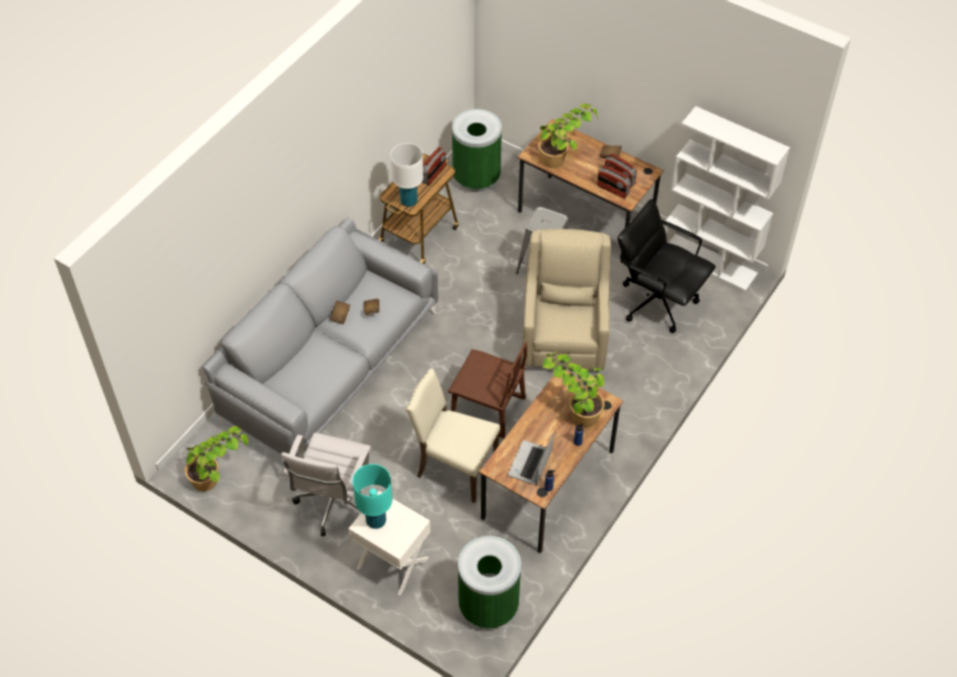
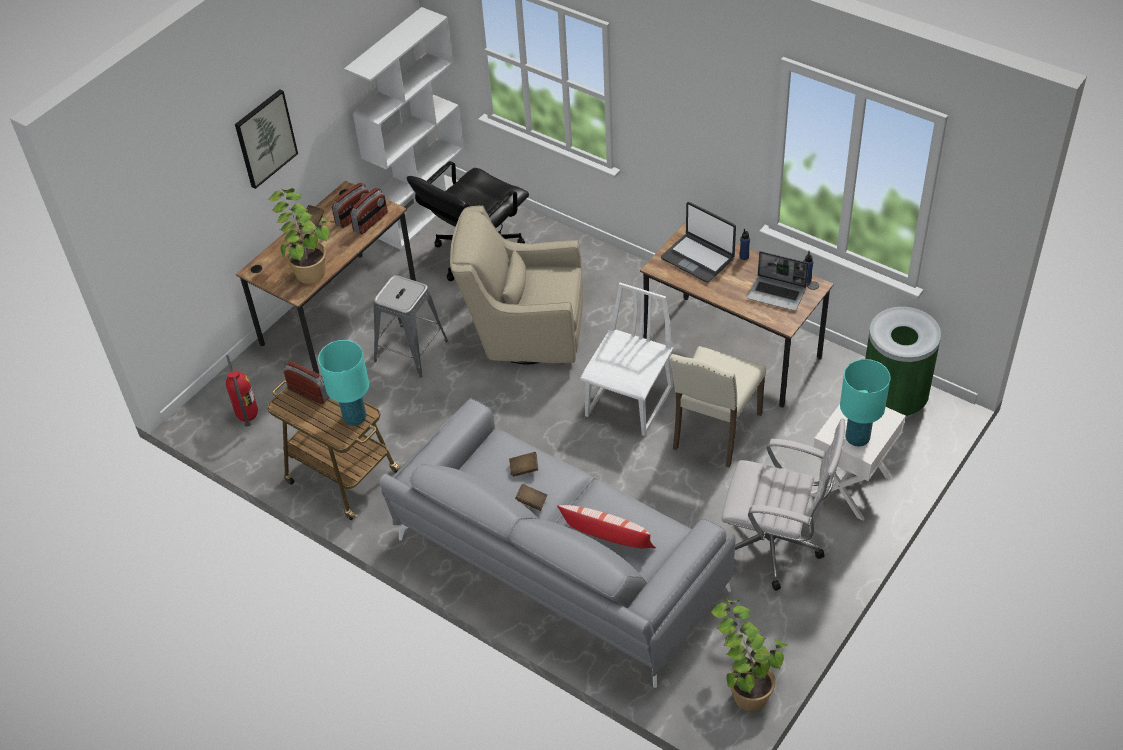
camera: 85 degrees left, 5 degrees down
white table lamp [390,143,423,207] -> turquoise table lamp [318,340,369,426]
brown chair [448,342,527,438] -> white chair [580,283,673,436]
green trash can [452,109,502,192] -> fire extinguisher [226,355,258,427]
potted plant [542,351,604,427] -> laptop [661,202,736,282]
none -> picture [235,89,298,189]
none -> pillow [557,505,656,548]

